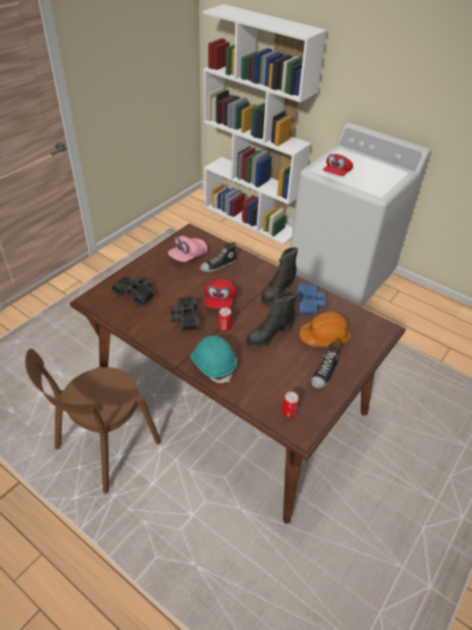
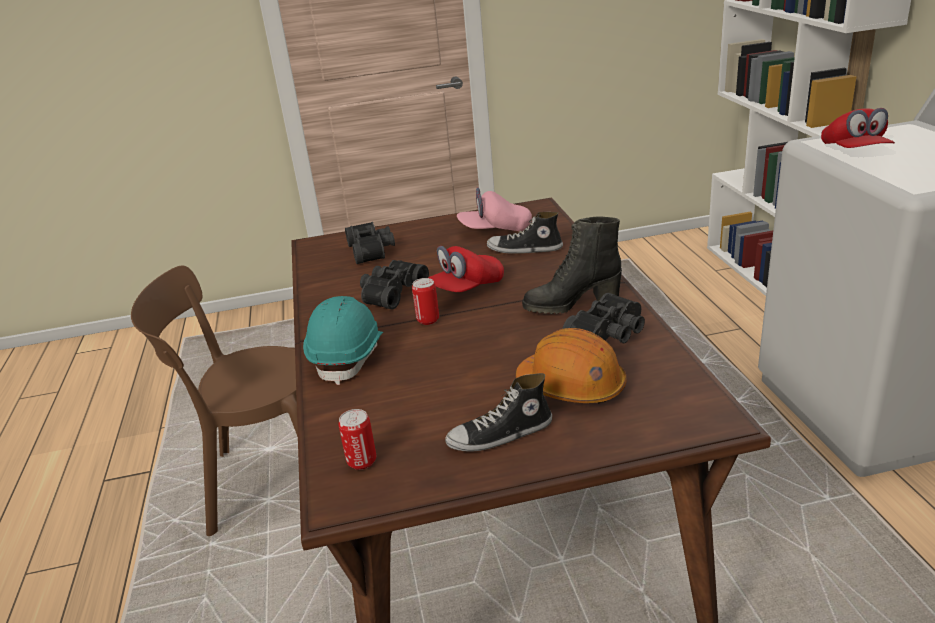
camera: 45 degrees right, 15 degrees down
black boot [246,292,297,348] -> none
blue binoculars [298,283,325,316] -> black binoculars [563,293,645,344]
red cap [323,154,353,176] -> red cap turned 75 degrees counterclockwise [821,108,895,148]

